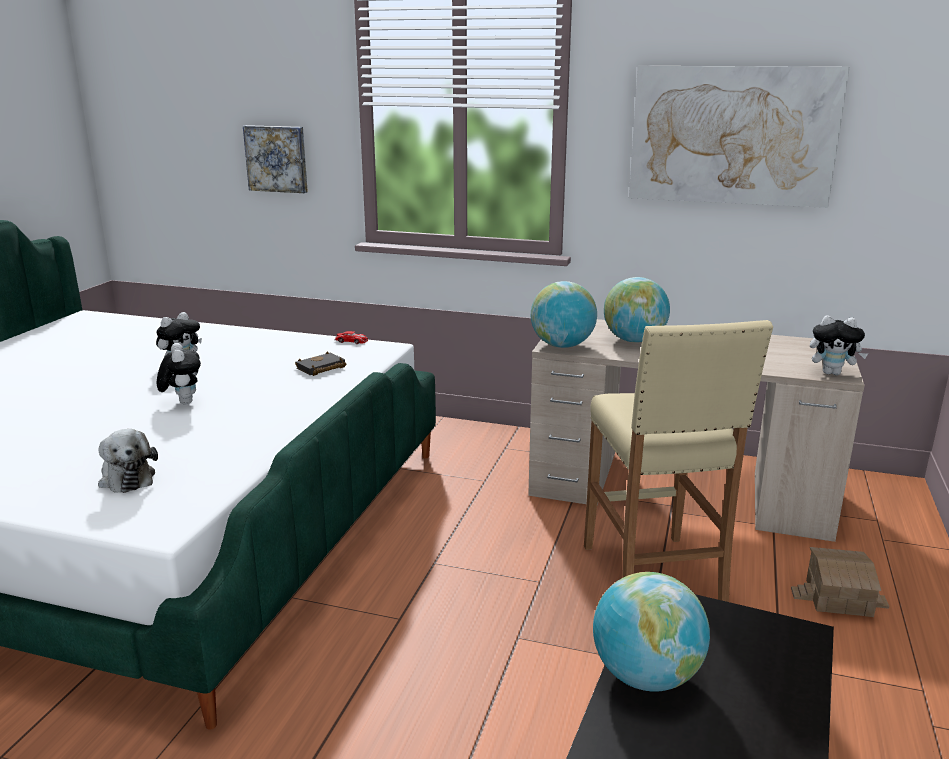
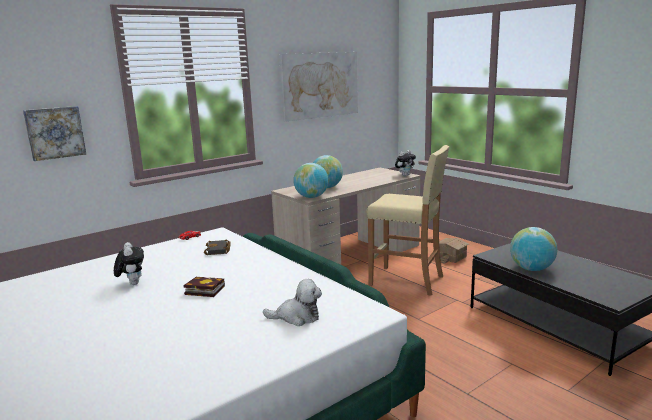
camera: 55 degrees left, 5 degrees down
plush toy [157,343,201,404] -> book [183,277,225,297]

